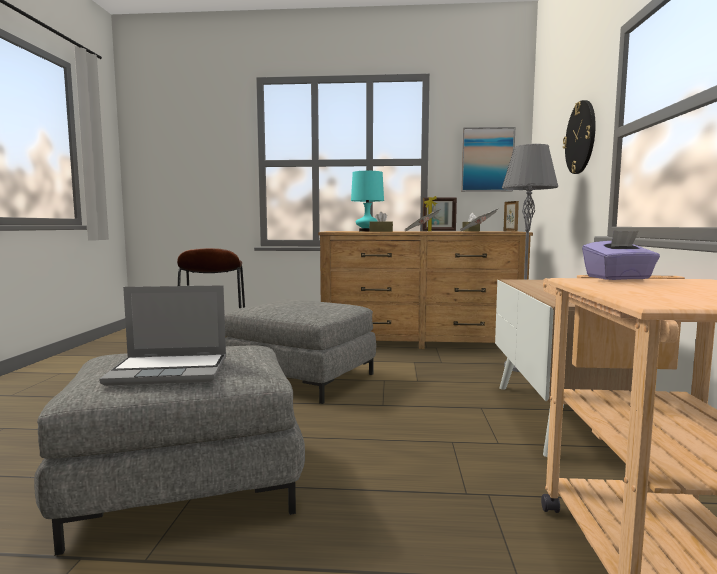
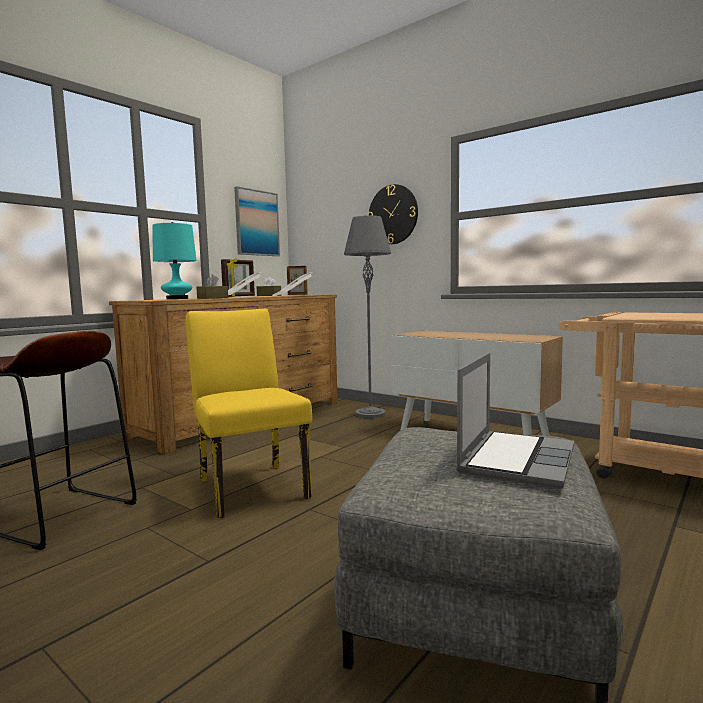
camera: 55 degrees left, 0 degrees up
grey ottoman [225,299,376,404] -> yellow chair [185,309,312,519]
purple tissue box [582,230,660,280] -> none

